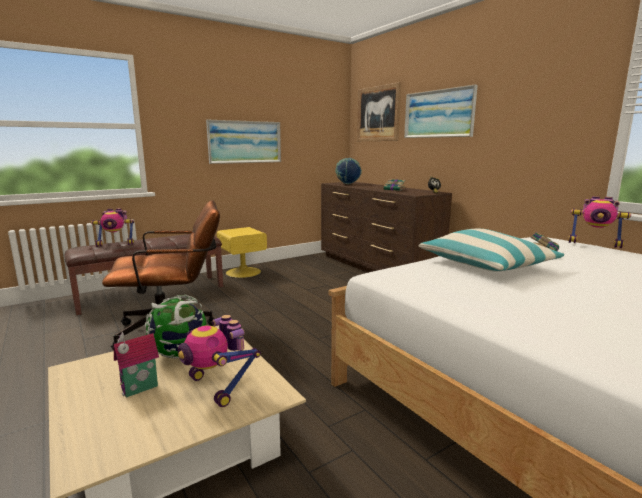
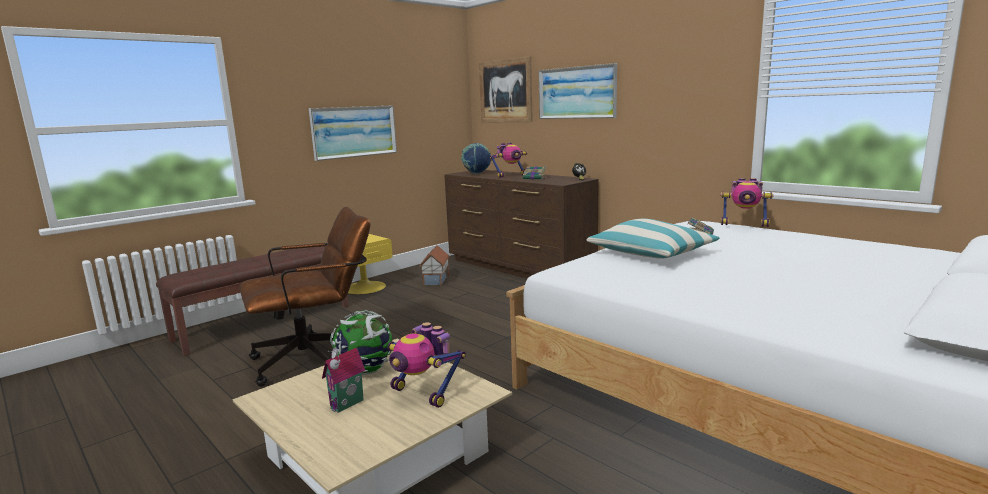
camera: 10 degrees left, 0 degrees up
toy robot [91,208,134,247] -> toy robot moved to [490,143,527,178]
none -> toy house [420,245,450,286]

